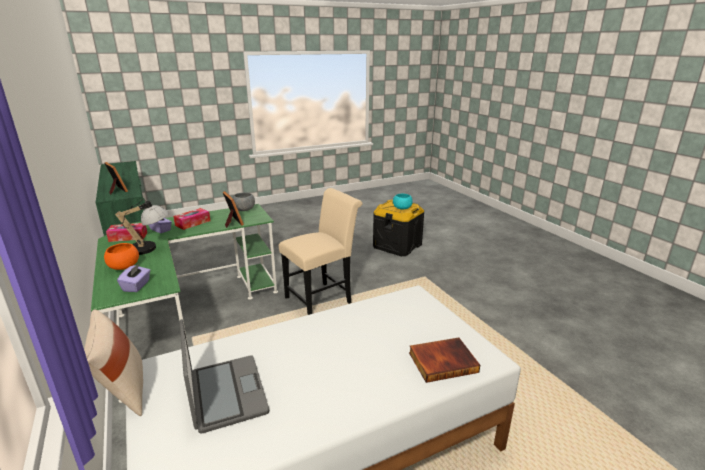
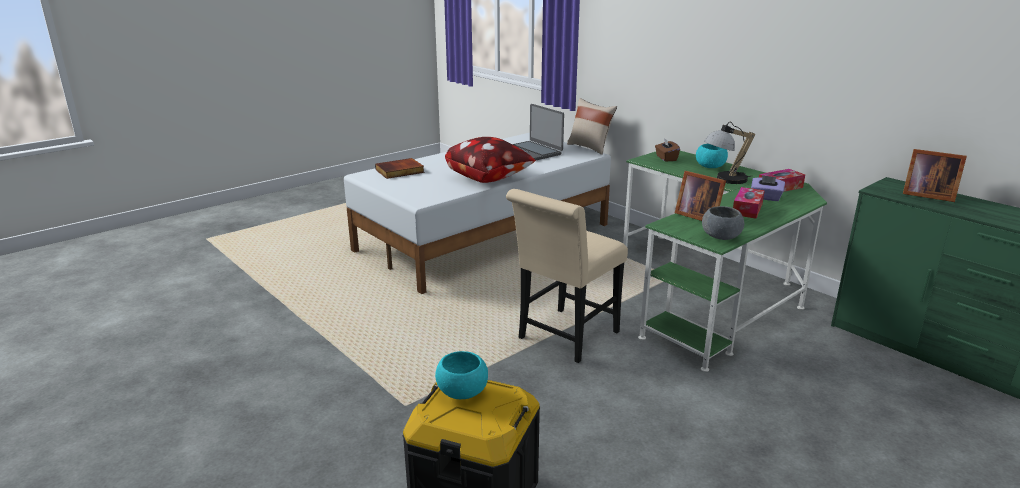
camera: 165 degrees right, 0 degrees up
orange bowl [104,243,139,270] -> turquoise bowl [696,144,728,168]
purple tissue box [117,264,150,292] -> brown tissue box [655,138,680,162]
none -> pillow [445,137,535,183]

